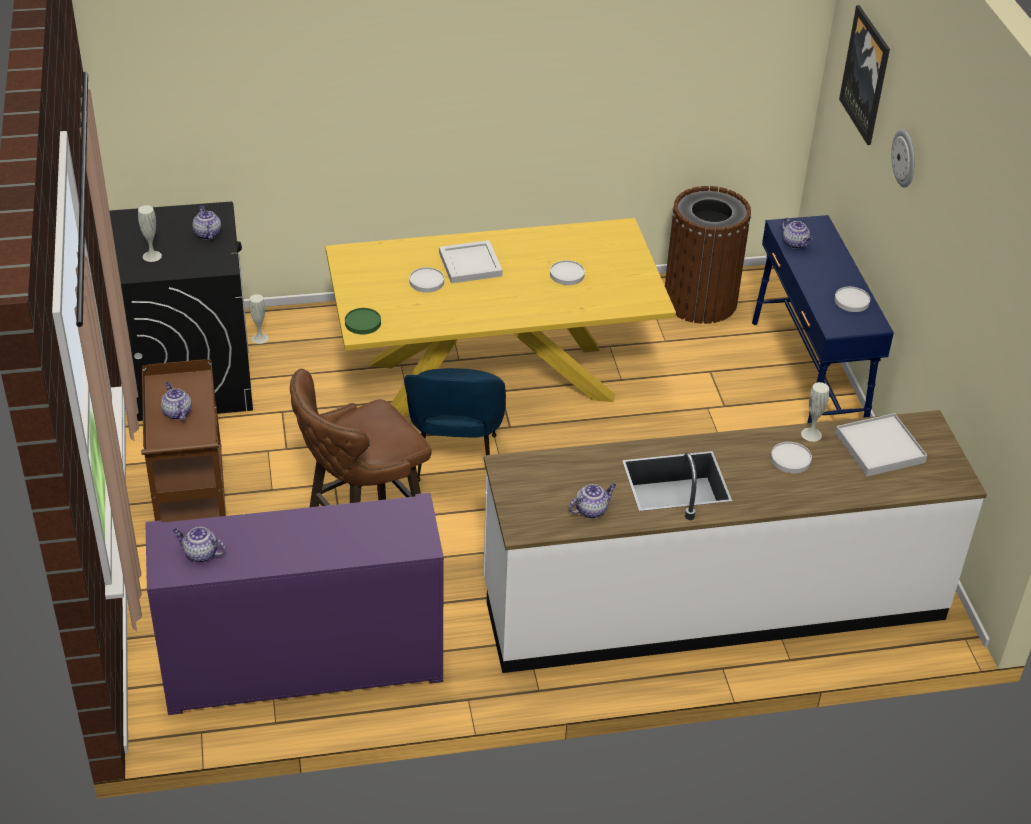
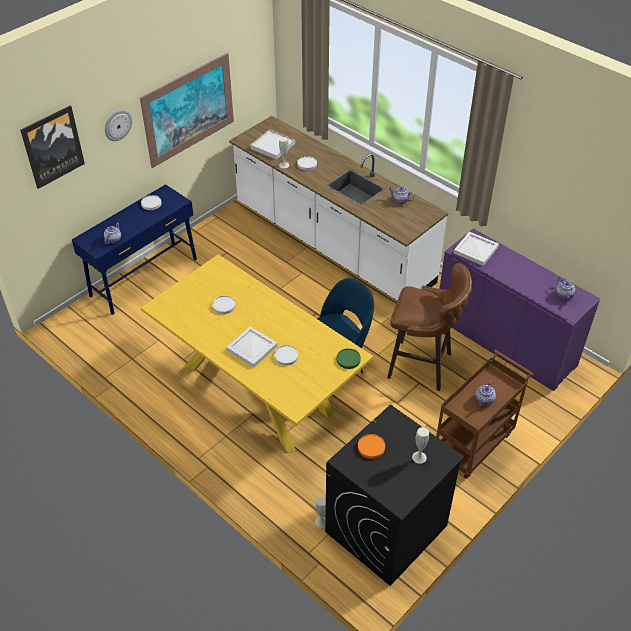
camera: 125 degrees left, 5 degrees up
teapot [192,205,221,240] -> orange plate [358,434,385,459]
brown trash can [665,186,751,324] -> none
none -> picture [140,53,234,168]
none -> white tray [454,232,499,266]

